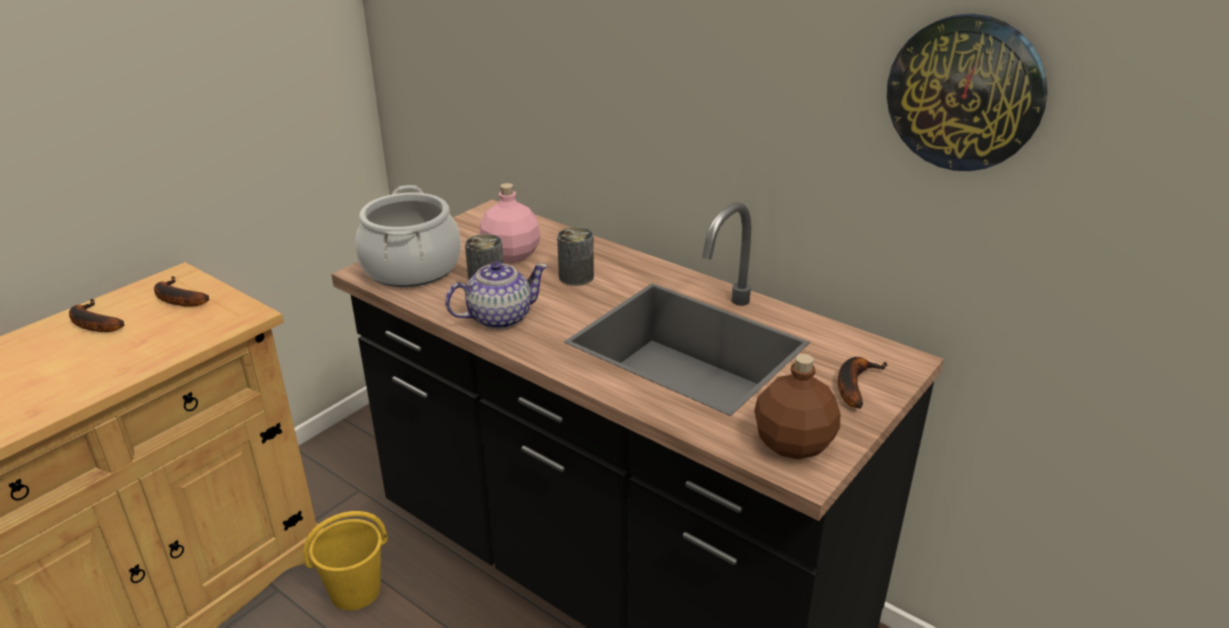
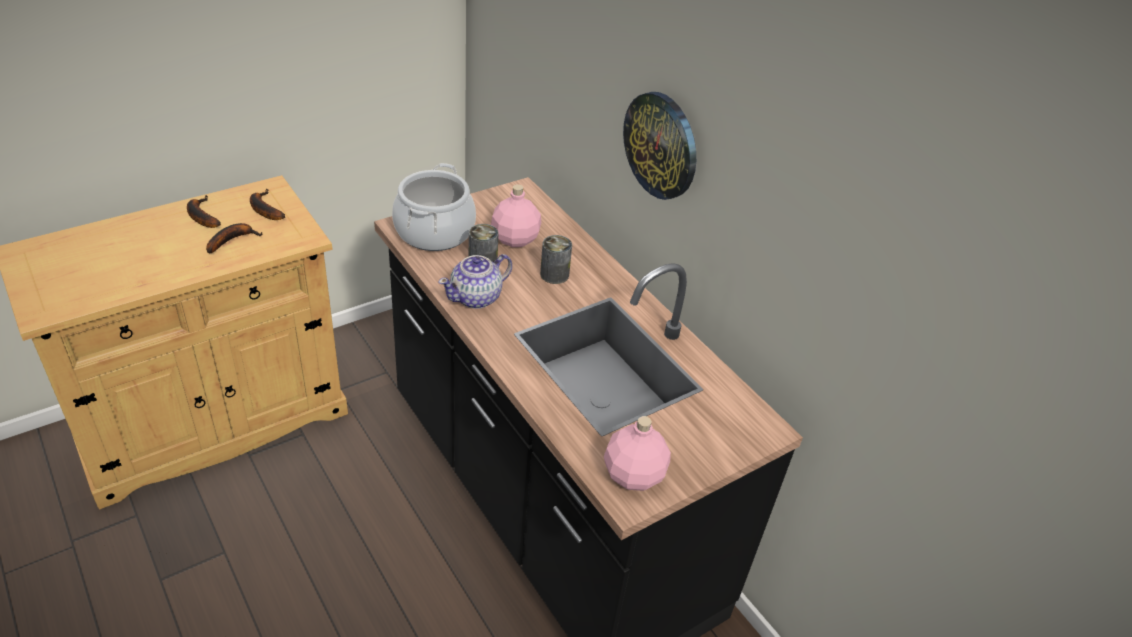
camera: 15 degrees right, 10 degrees up
yellow bucket [303,511,388,611] -> none
teapot [445,261,548,329] -> teapot turned 150 degrees clockwise [439,254,512,309]
brown bottle [754,354,840,459] -> pink bottle [604,416,671,491]
banana [838,357,888,409] -> banana moved to [206,223,263,254]
wall clock [887,14,1047,171] -> wall clock moved to [623,92,696,200]

